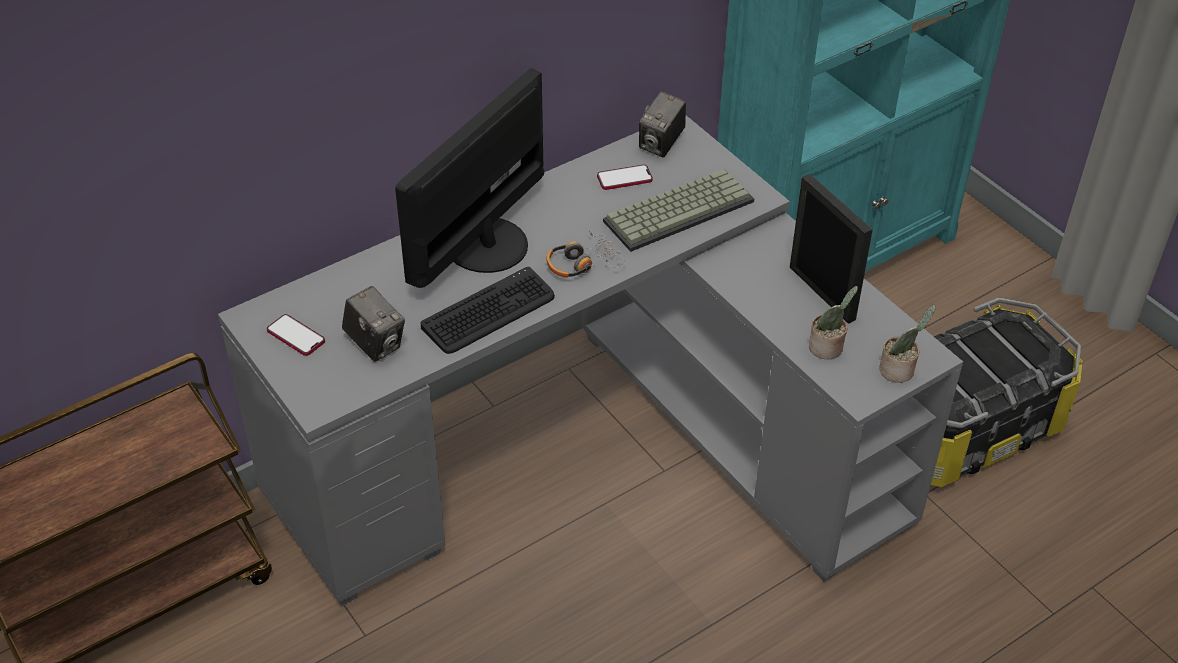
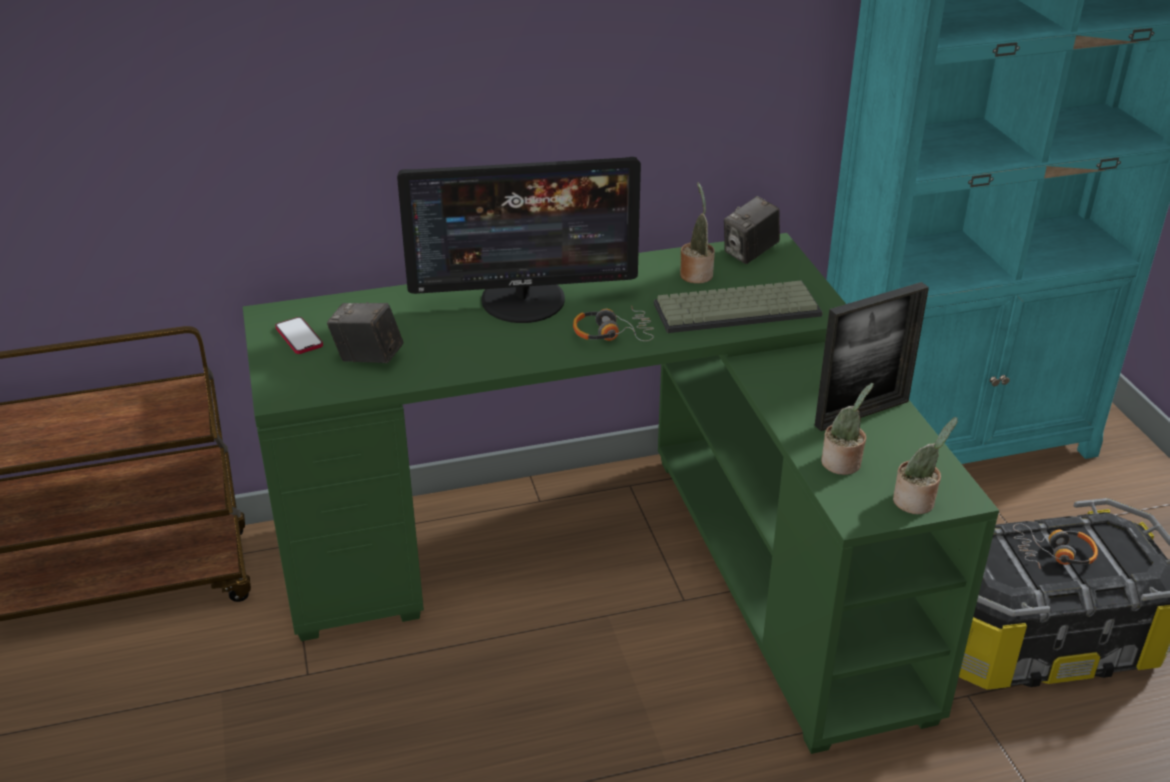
camera: 20 degrees right, 10 degrees down
grey desk [218,115,963,606] -> green desk [243,233,999,754]
camera [342,286,405,362] -> camera turned 135 degrees clockwise [327,302,403,364]
monitor [395,68,544,288] -> monitor turned 150 degrees counterclockwise [397,157,641,323]
keyboard [421,267,555,354] -> none
phone [597,165,653,190] -> potted plant [680,182,715,284]
picture frame [790,174,873,324] -> picture frame turned 75 degrees clockwise [814,282,929,431]
none -> headphones [1013,523,1098,569]

